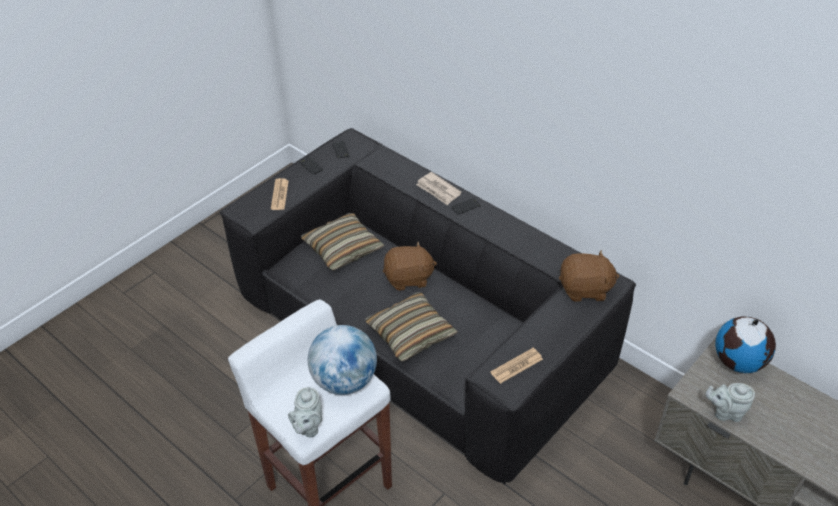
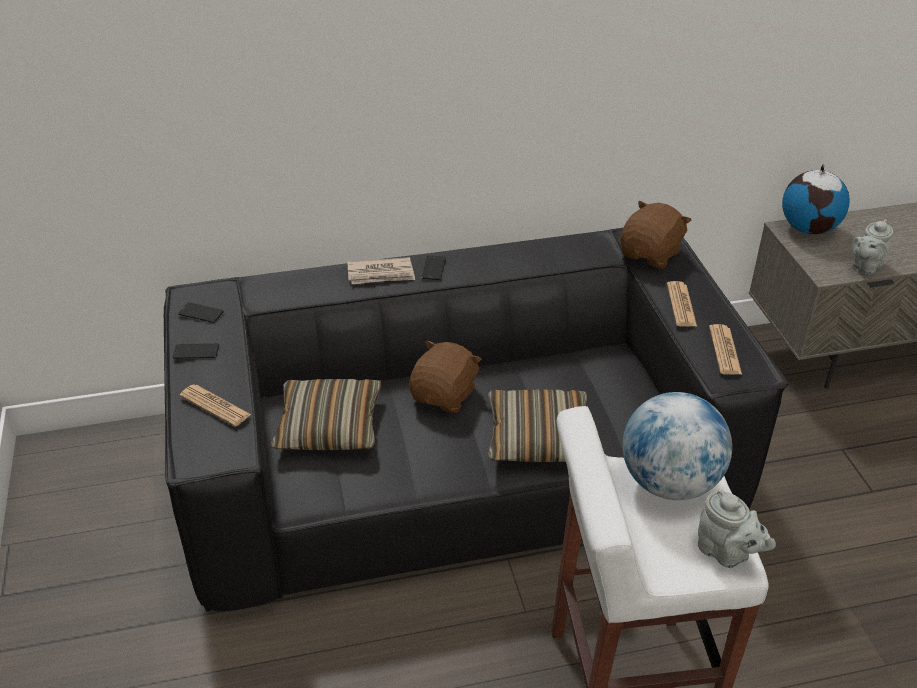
camera: 55 degrees left, 5 degrees down
none -> newspaper [667,281,697,327]

